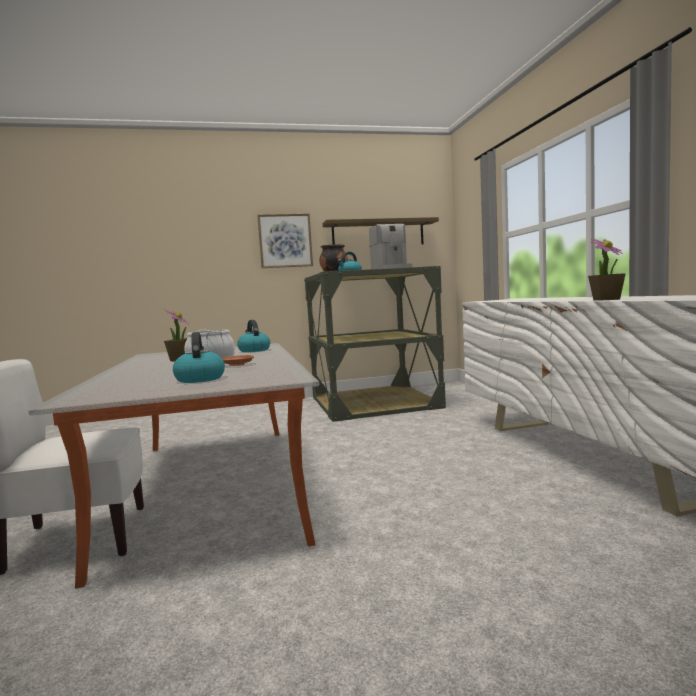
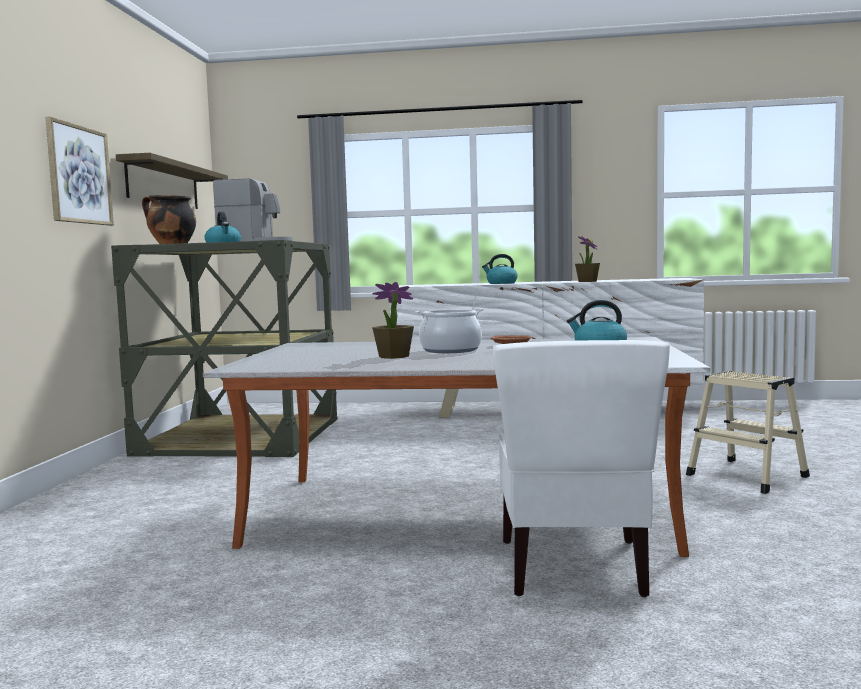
camera: 70 degrees left, 0 degrees up
kettle [237,320,270,352] -> kettle moved to [482,254,518,284]
none -> beige step ladder [686,371,810,494]

